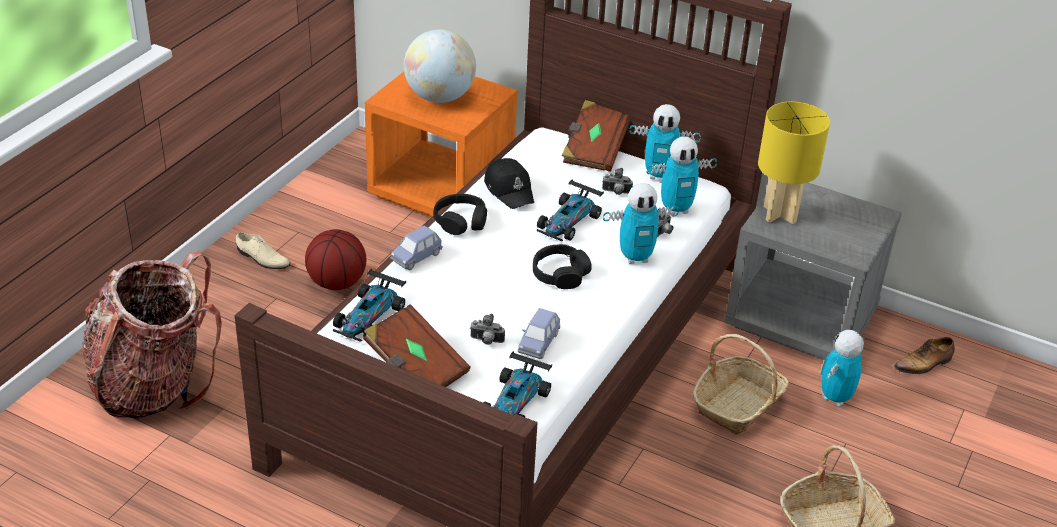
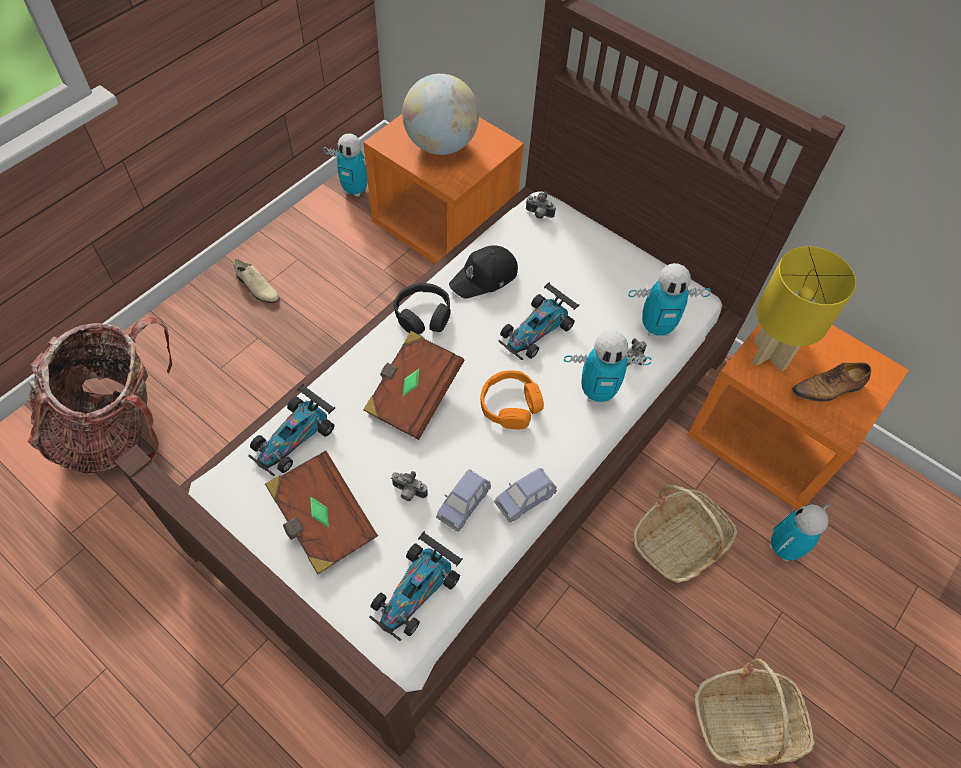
camera: 10 degrees right, 20 degrees up
basketball [305,229,366,290] -> none
blue toy car [390,226,443,270] -> blue toy car moved to [494,468,557,522]
black cap [484,158,534,209] -> black cap turned 75 degrees clockwise [449,245,518,298]
black headphones [533,244,592,289] -> orange headphones [480,371,544,429]
brown book [562,100,630,172] -> brown book moved to [363,331,464,440]
camera [602,168,633,195] -> camera moved to [526,192,556,219]
toy robot [630,104,701,180] -> toy robot moved to [323,133,368,197]
grey nightstand [724,183,902,360] -> orange nightstand [687,323,909,510]
shoe [894,337,954,374] -> shoe moved to [792,362,871,402]

